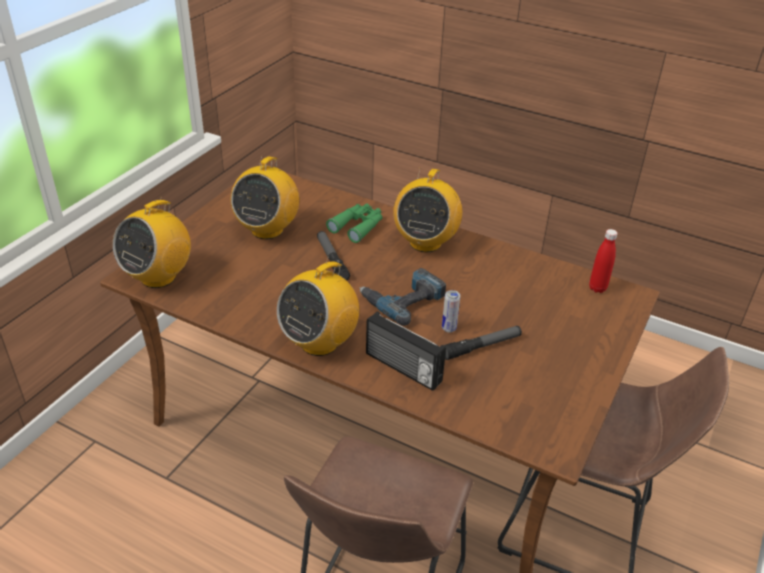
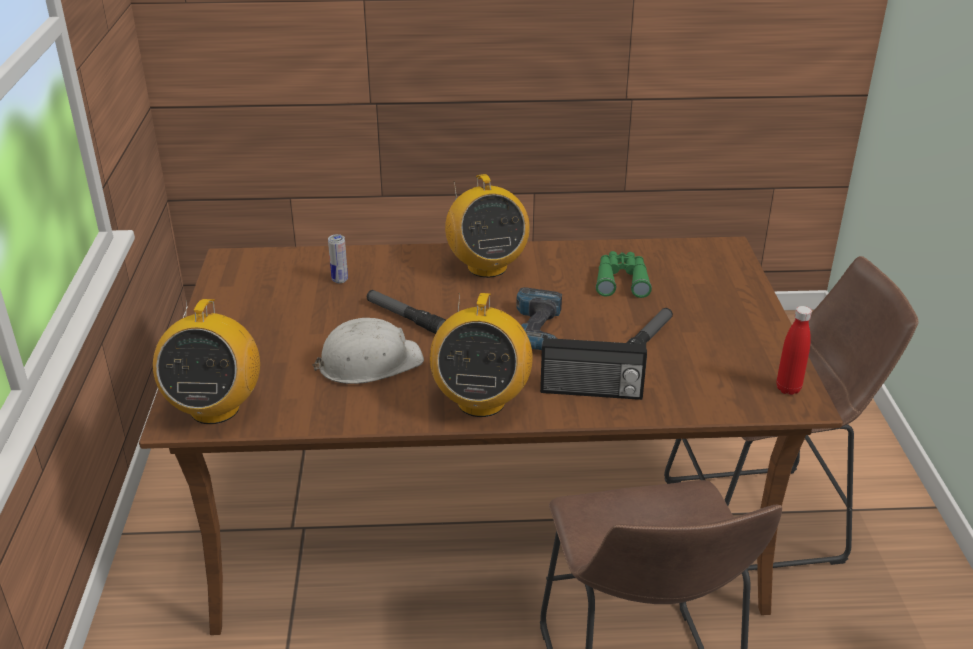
camera: 30 degrees left, 5 degrees down
radio [231,156,299,239] -> none
green binoculars [326,204,382,243] -> green binoculars moved to [596,251,652,298]
can [442,290,460,333] -> can moved to [328,234,348,283]
red bottle [589,229,618,293] -> red bottle moved to [776,306,812,395]
none -> white hard hat [312,318,424,384]

